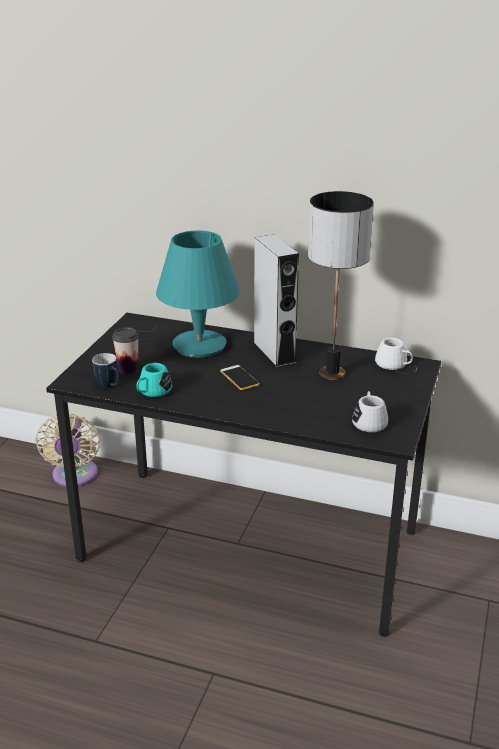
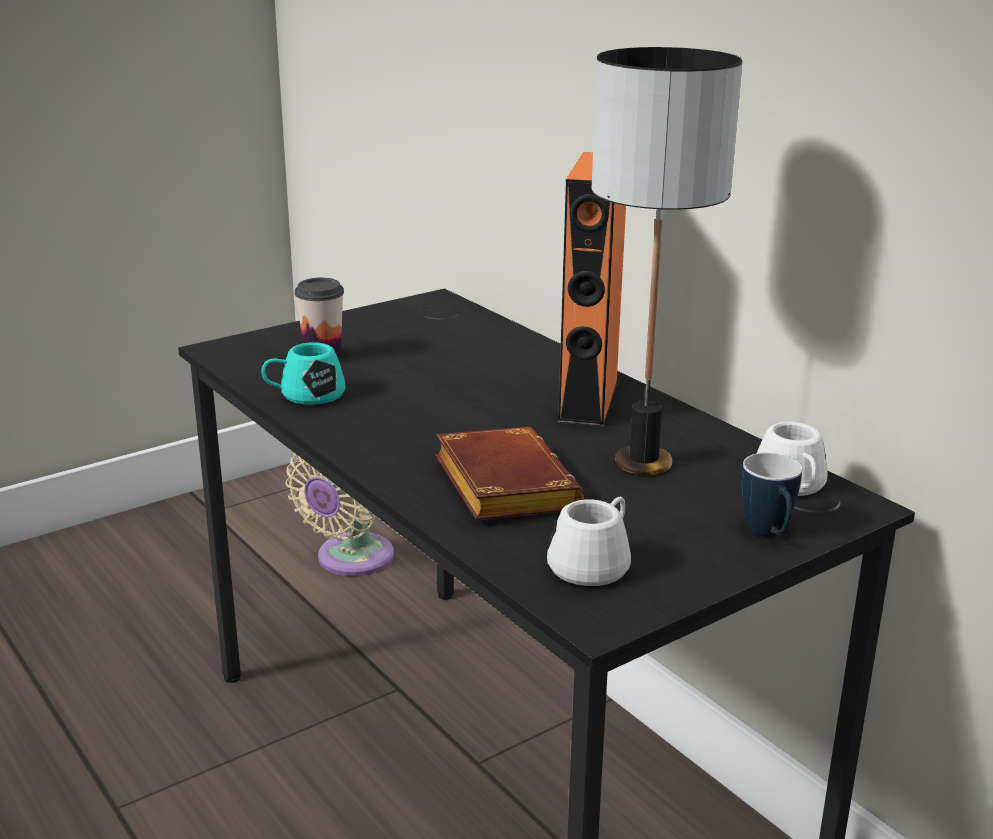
camera: 35 degrees right, 5 degrees down
mug [92,353,119,388] -> mug moved to [742,453,802,537]
turquoise table lamp [156,231,240,358] -> none
phone [220,365,260,390] -> none
grey speaker [254,234,299,367] -> orange speaker [557,152,626,427]
none -> brown book [436,427,584,520]

